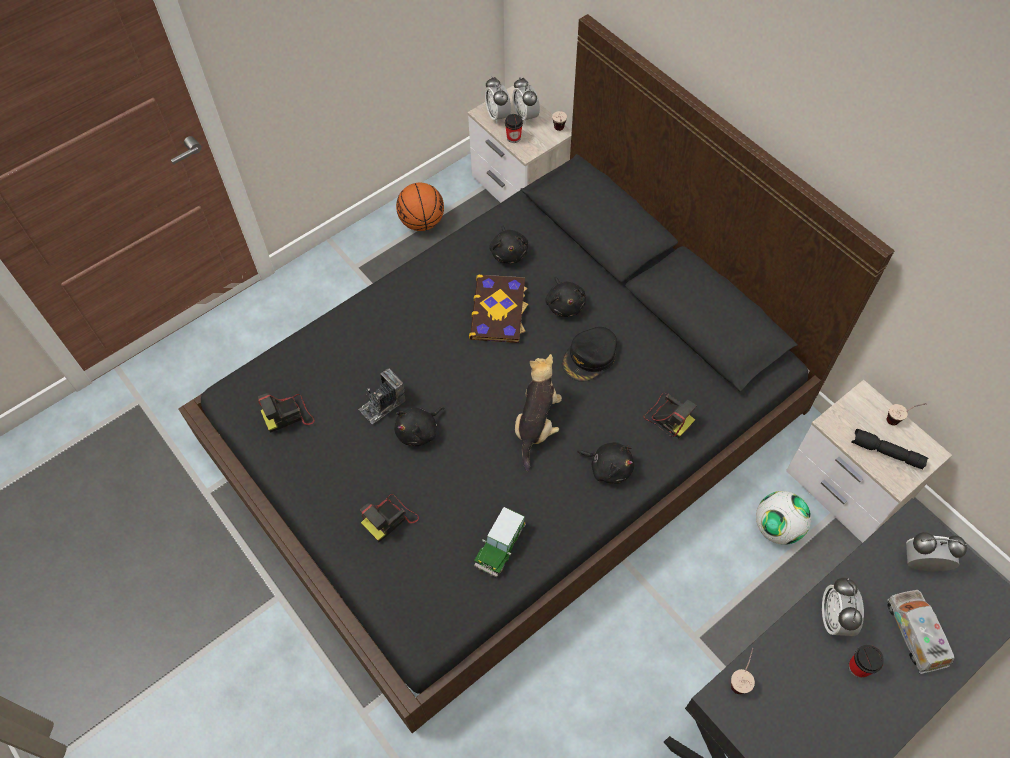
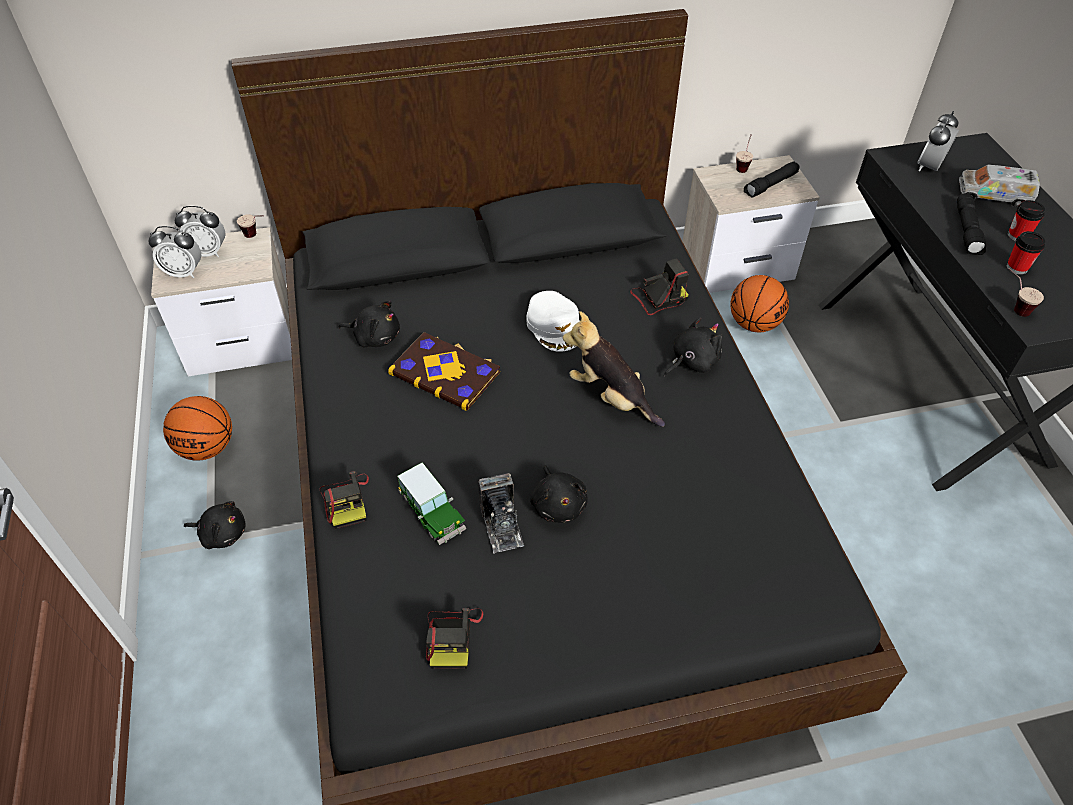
camera: 65 degrees left, 10 degrees down
camera [360,494,419,542] -> camera moved to [320,471,369,529]
toy car [474,507,526,577] -> toy car moved to [397,462,466,545]
cup [505,114,523,143] -> cup moved to [1007,231,1045,275]
black plush toy [545,277,586,317] -> black plush toy moved to [184,501,246,549]
black cap [562,327,617,382] -> white cap [526,291,580,352]
football [756,491,811,545] -> basketball [730,275,789,332]
alarm clock [822,578,864,636] -> black flashlight [957,193,987,255]

